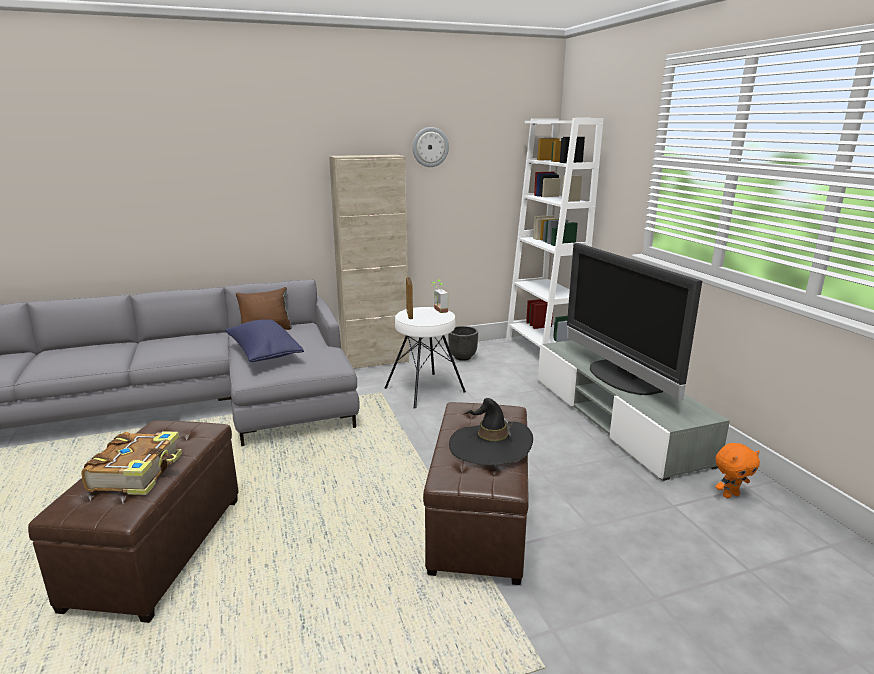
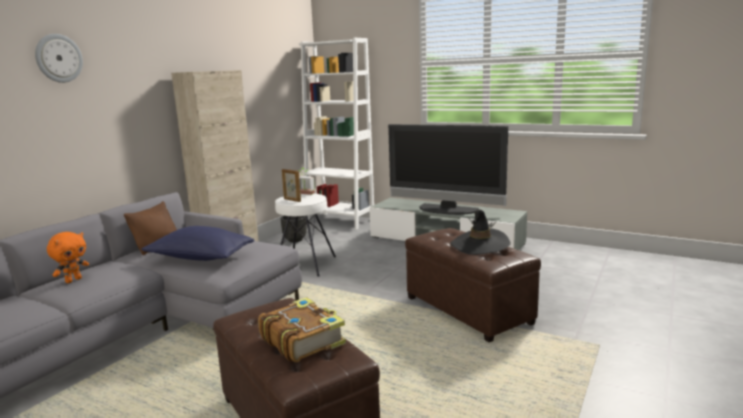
camera: 40 degrees left, 5 degrees down
wall clock [412,127,449,167] -> wall clock moved to [35,34,83,83]
orange plush toy [715,443,760,498] -> orange plush toy moved to [47,232,89,283]

